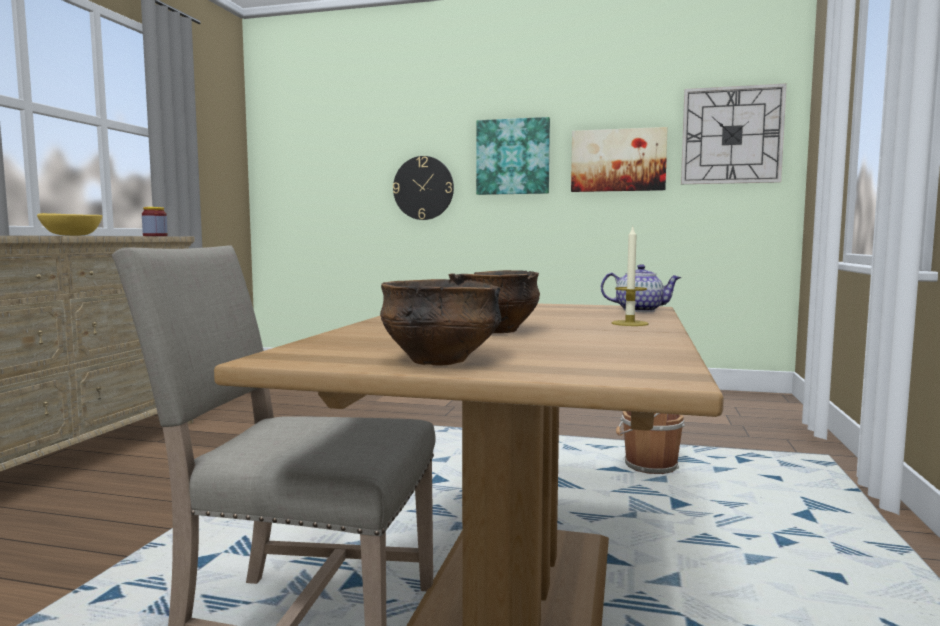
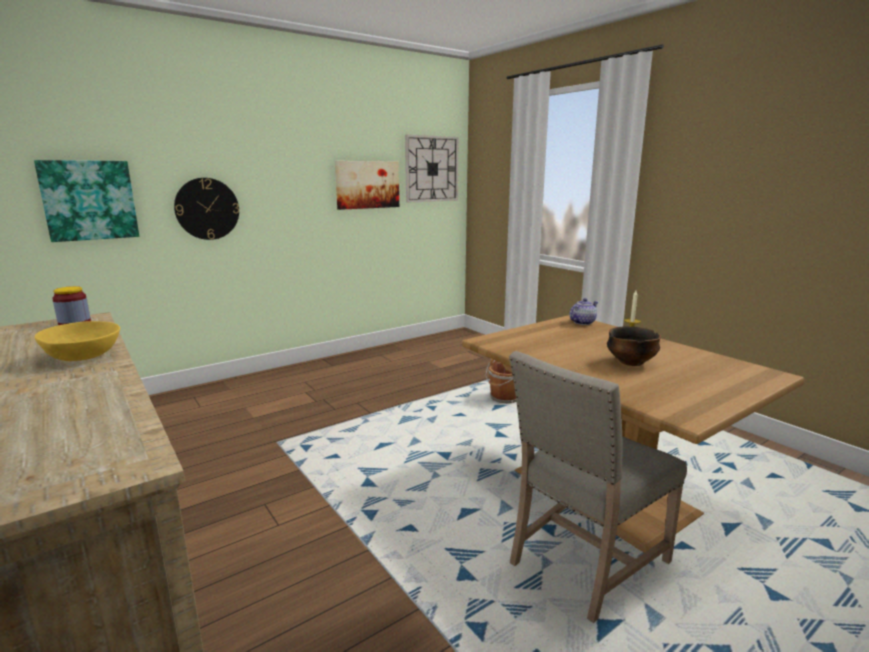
camera: 50 degrees left, 10 degrees up
bowl [380,279,502,365] -> none
picture [476,117,550,195] -> picture moved to [34,160,139,242]

